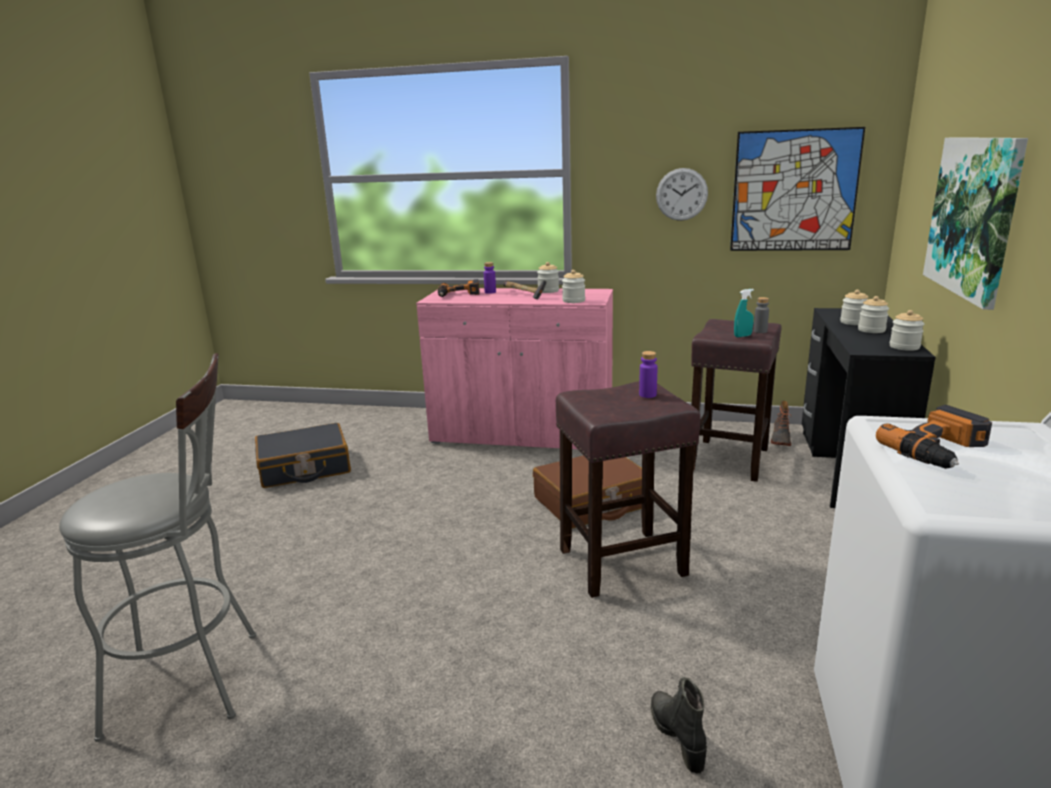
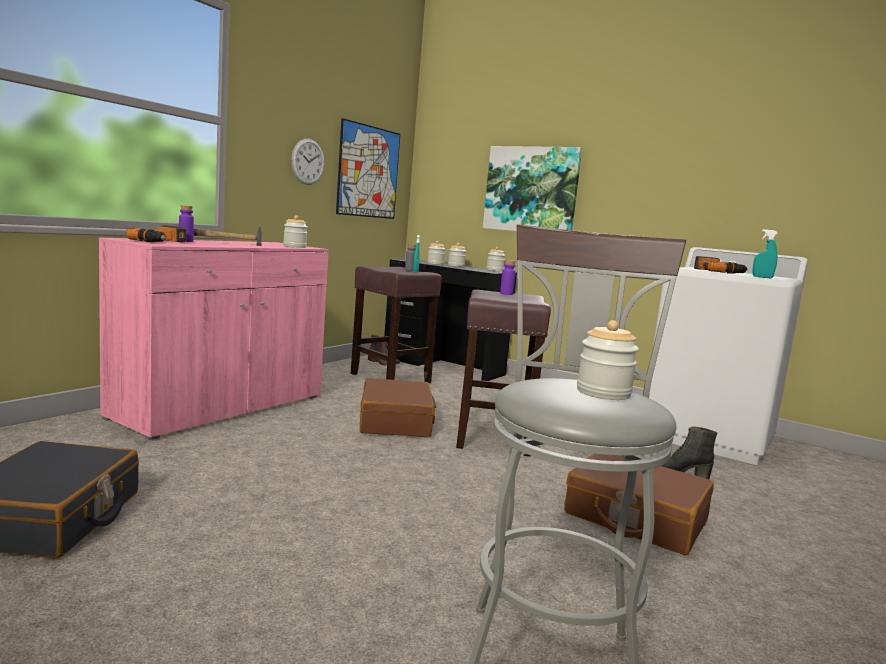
camera: 70 degrees left, 10 degrees down
jar [537,262,559,293] -> jar moved to [577,320,639,400]
none -> brown suitcase [564,454,714,555]
none -> turquoise spray bottle [752,229,778,278]

